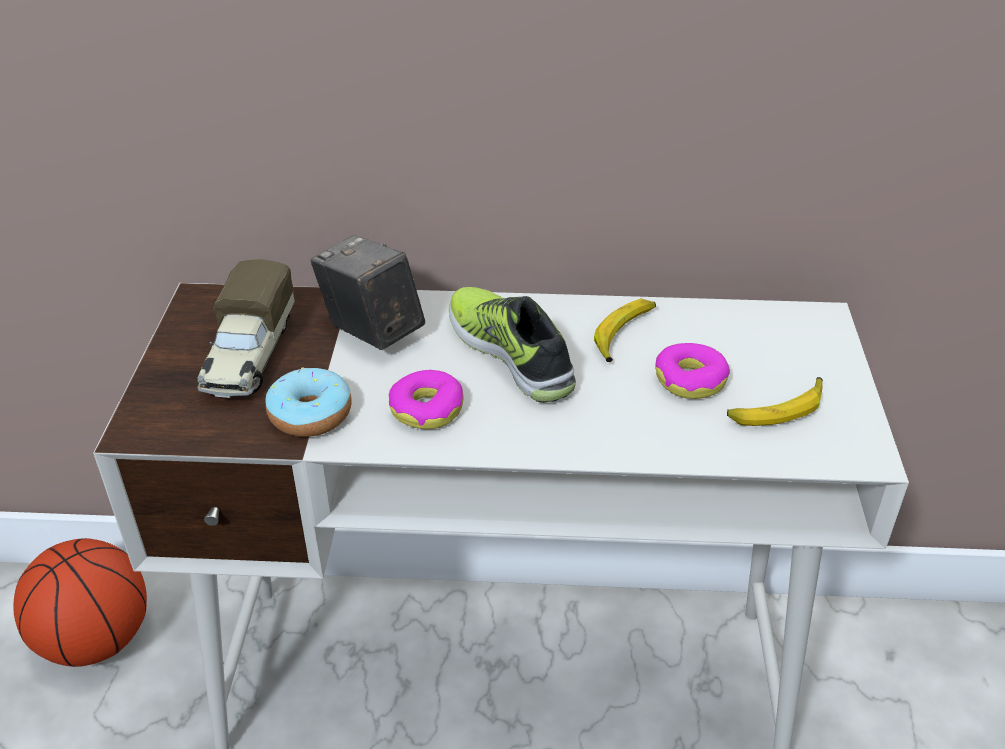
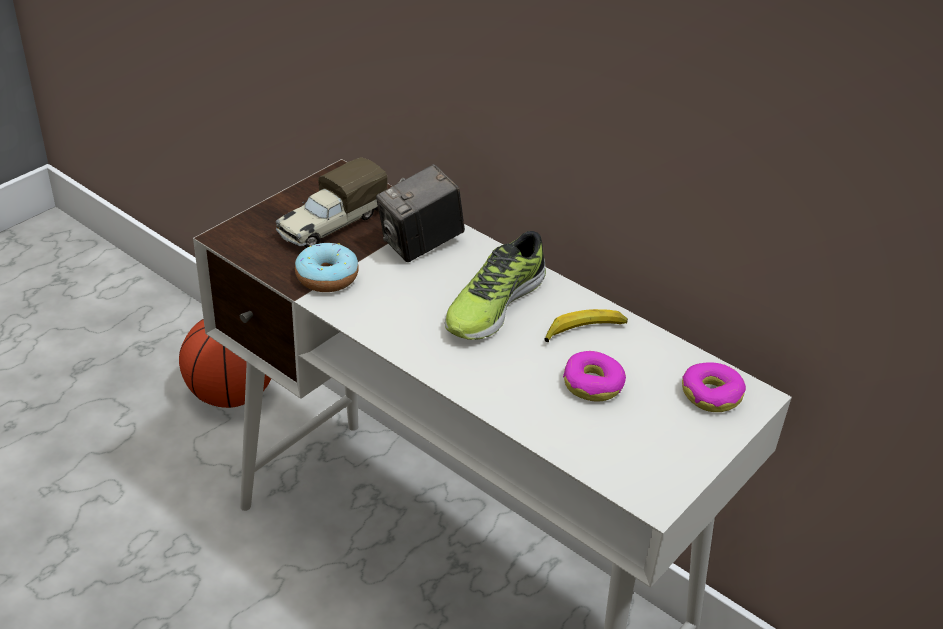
camera: 35 degrees right, 0 degrees up
camera [310,235,425,350] -> camera turned 120 degrees counterclockwise [376,164,465,262]
donut [389,370,464,429] -> donut moved to [682,362,746,412]
shoe [449,287,576,403] -> shoe turned 150 degrees counterclockwise [445,231,546,340]
banana [727,377,823,426] -> none

